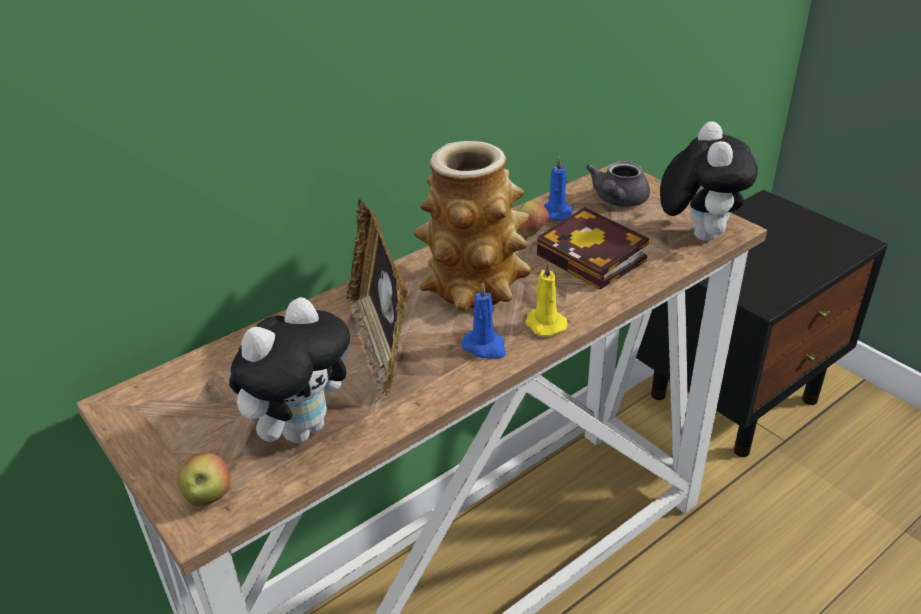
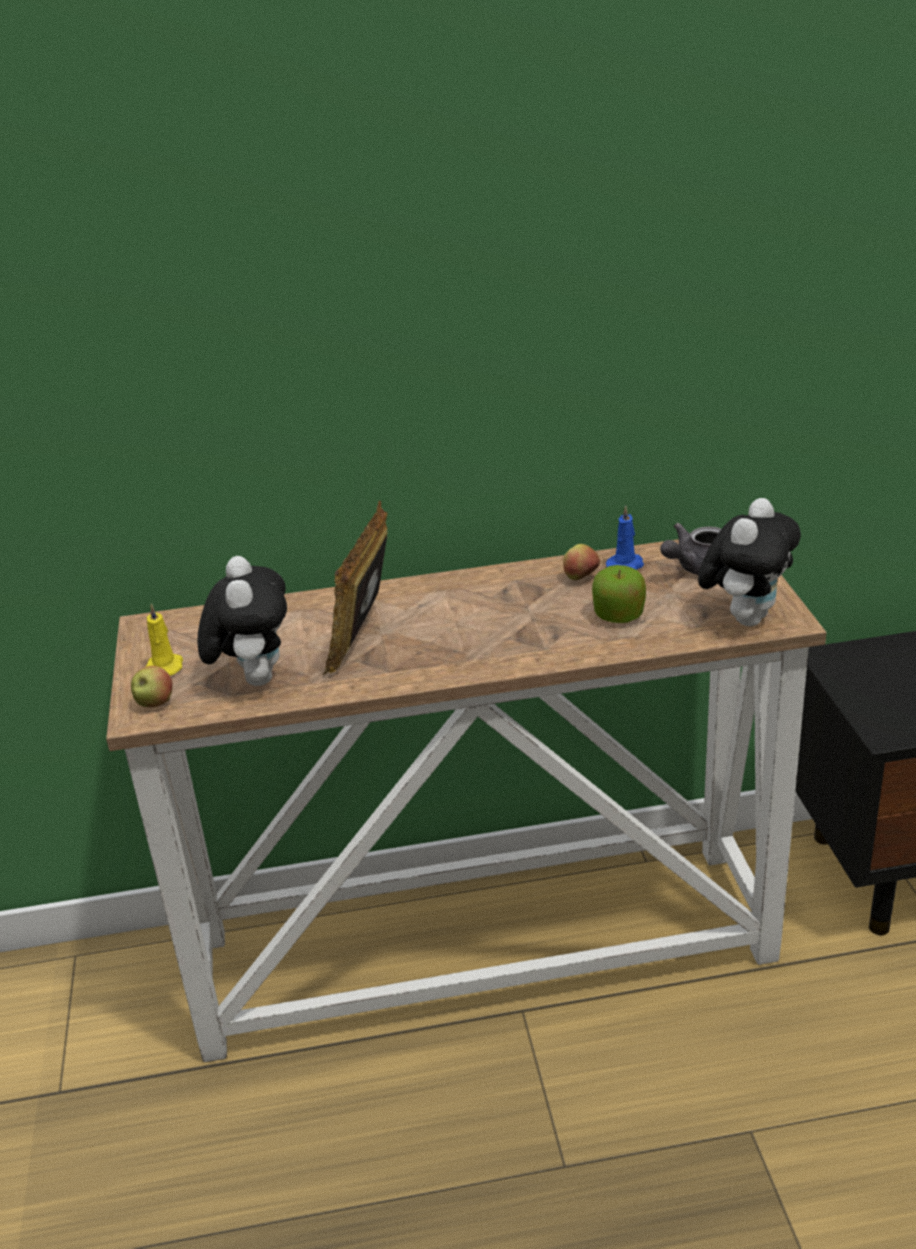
camera: 30 degrees right, 5 degrees down
plush toy [229,297,350,443] -> plush toy turned 75 degrees counterclockwise [197,556,287,686]
vase [414,141,531,311] -> none
blue candle [461,282,506,359] -> none
yellow candle [525,261,568,337] -> yellow candle moved to [146,604,183,676]
book [537,207,649,290] -> apple [592,565,646,623]

